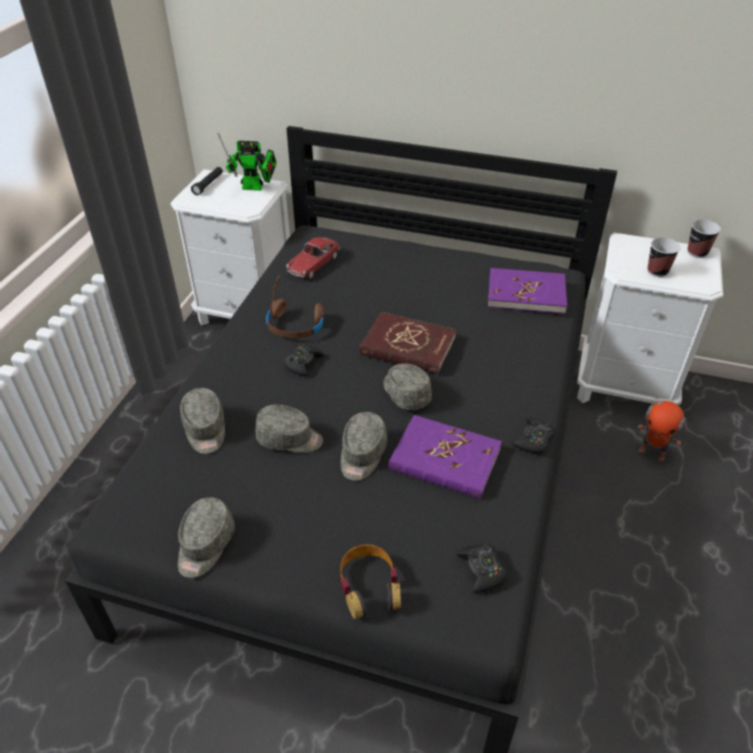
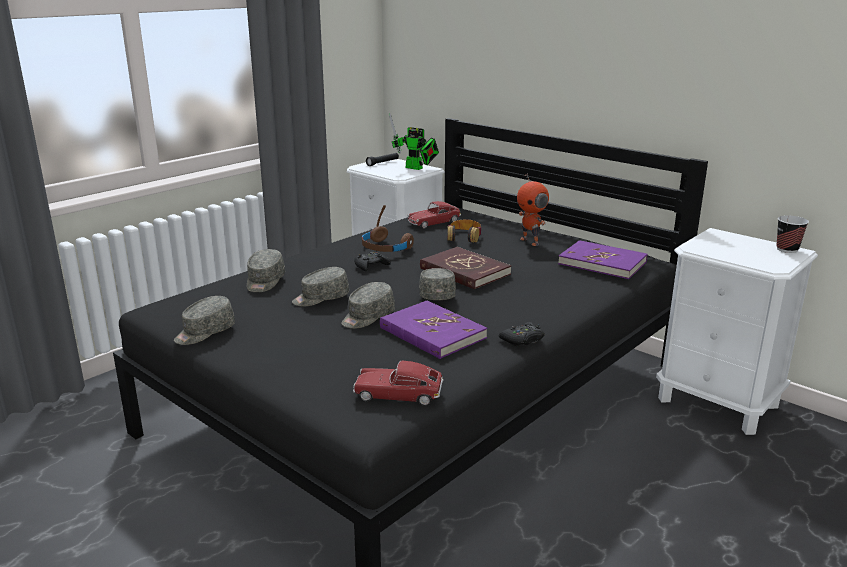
camera: 25 degrees right, 20 degrees down
grey cap [255,405,323,453] -> grey cap turned 120 degrees clockwise [292,267,349,307]
headphones [339,545,401,619] -> headphones moved to [447,219,482,242]
black game controller [457,544,507,593] -> toy car [353,361,443,406]
toy robot [638,392,686,461] -> toy robot moved to [517,173,549,246]
cup [647,238,681,277] -> none

